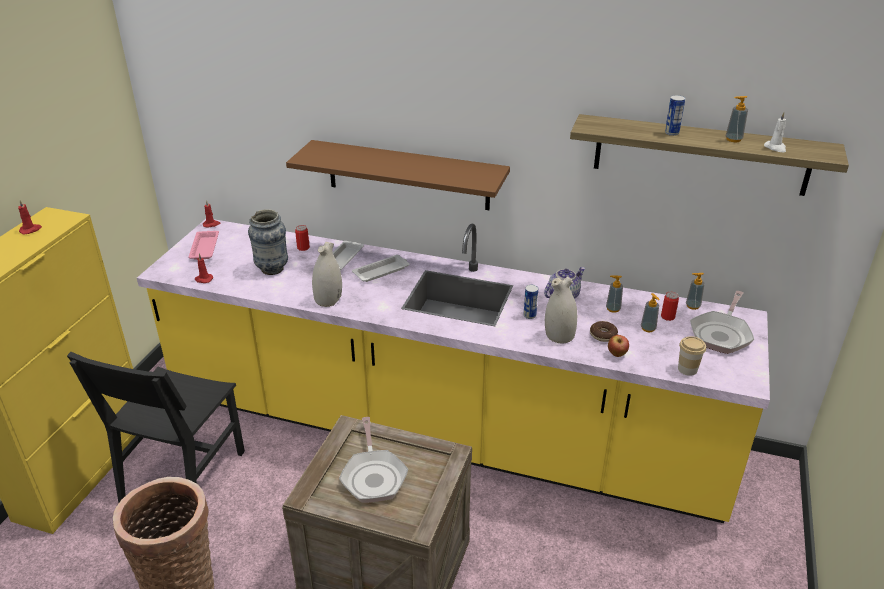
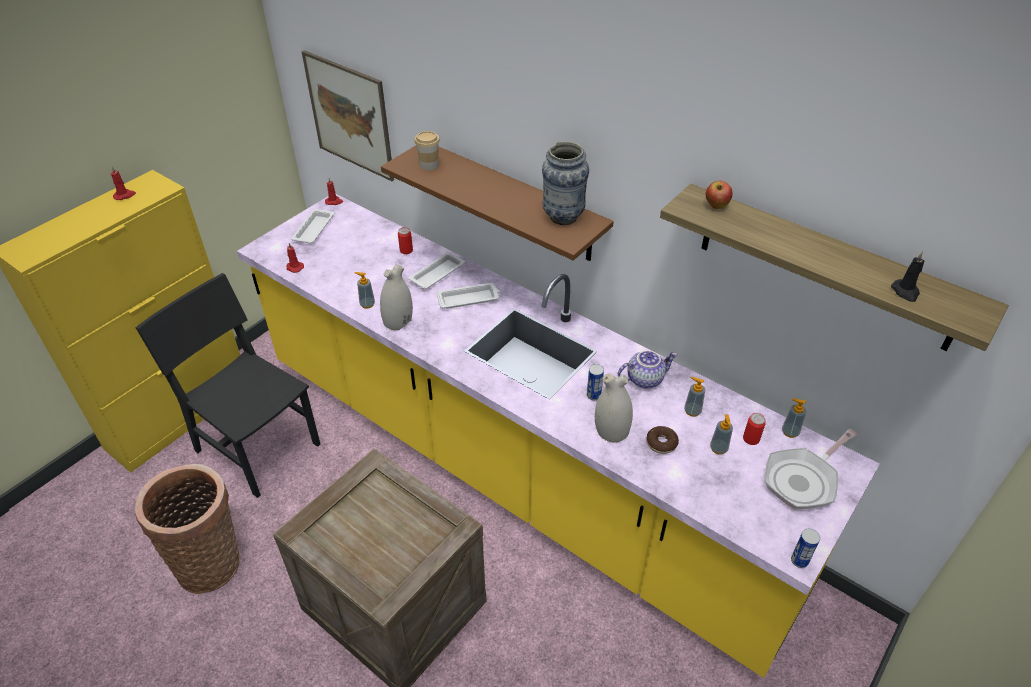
camera: 20 degrees right, 10 degrees up
black chair [67,352,245,503] -> black chair turned 90 degrees clockwise [136,273,320,498]
pink tray [188,231,219,260] -> white tray [291,209,334,244]
vase [248,209,288,275] -> vase moved to [542,141,589,225]
frying pan [339,417,408,503] -> none
apple [608,335,629,357] -> apple moved to [705,181,733,209]
can [665,95,685,136] -> can moved to [791,529,820,568]
cup [678,336,706,376] -> cup moved to [415,131,440,170]
soap dispenser [726,96,748,142] -> soap dispenser moved to [355,272,375,309]
white candle [764,112,786,152] -> black candle [891,251,924,302]
none -> picture [301,50,394,181]

